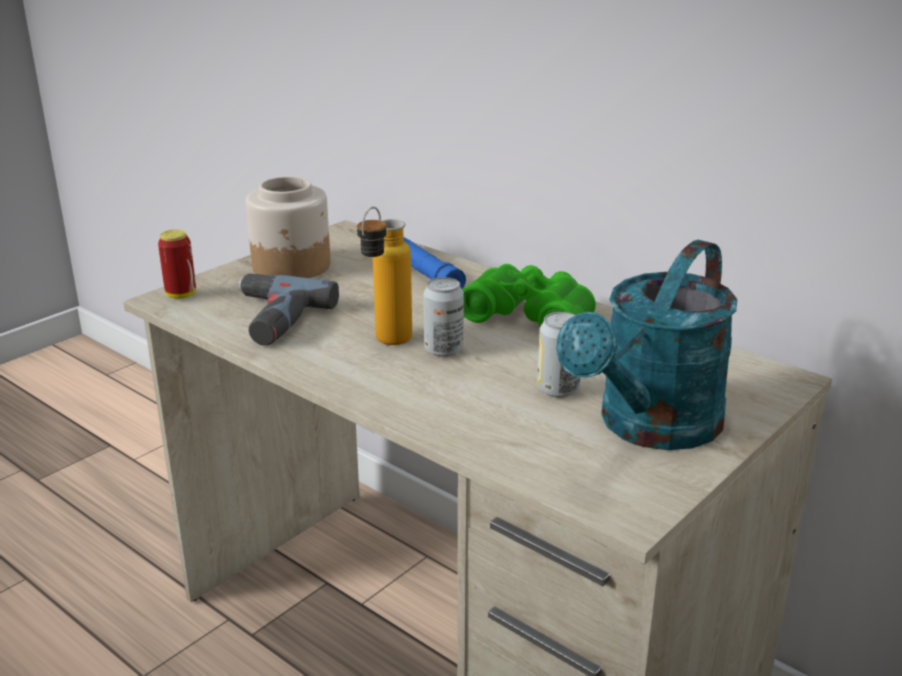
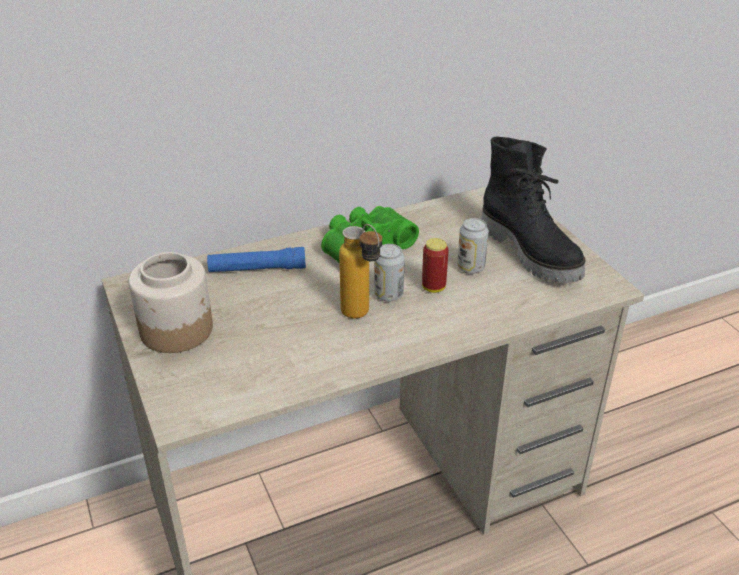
camera: 65 degrees left, 10 degrees up
can [158,230,196,299] -> can moved to [422,238,449,293]
power drill [238,274,339,346] -> none
turquoise watering can [556,240,737,450] -> black boot [481,136,585,283]

